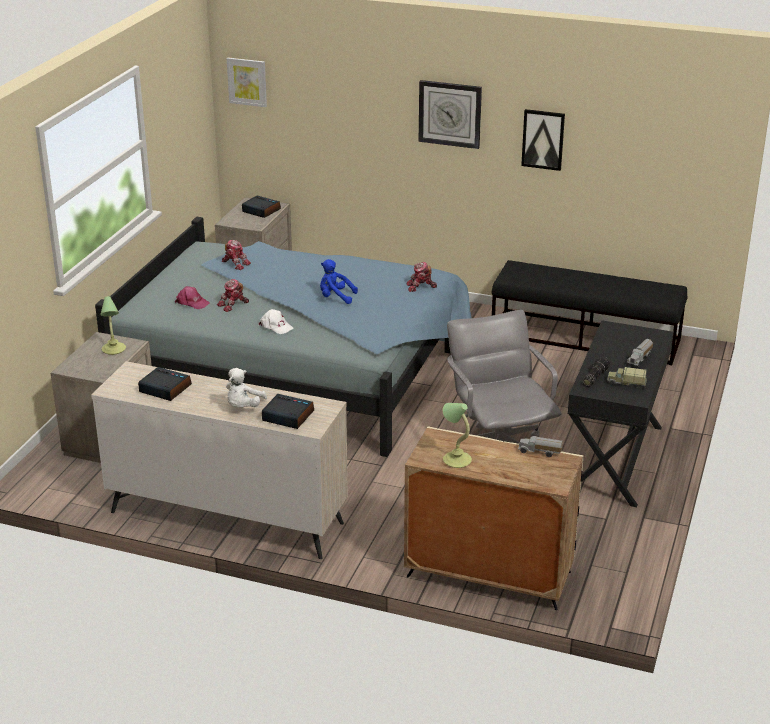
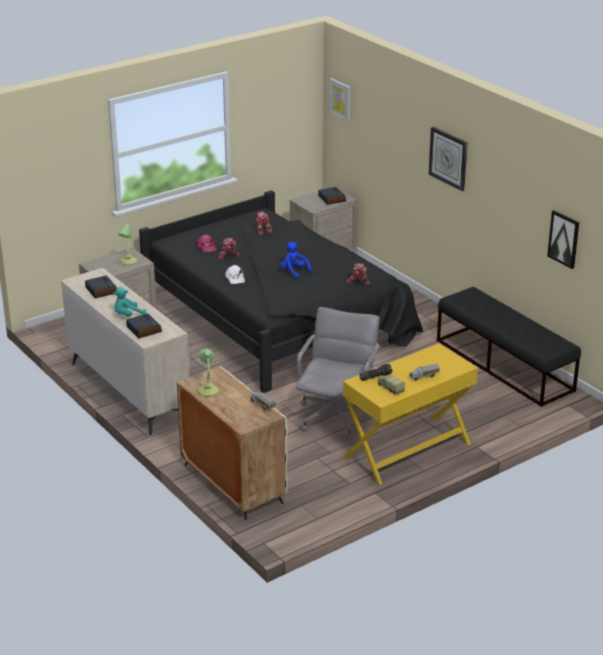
camera: 35 degrees right, 0 degrees up
blue bed [95,217,471,457] -> black bed [139,190,423,393]
white plush toy [226,368,267,408] -> turquoise plush toy [113,287,147,317]
picture [521,109,565,171] -> picture moved to [547,210,579,269]
black desk [568,320,674,507] -> yellow desk [343,344,478,485]

